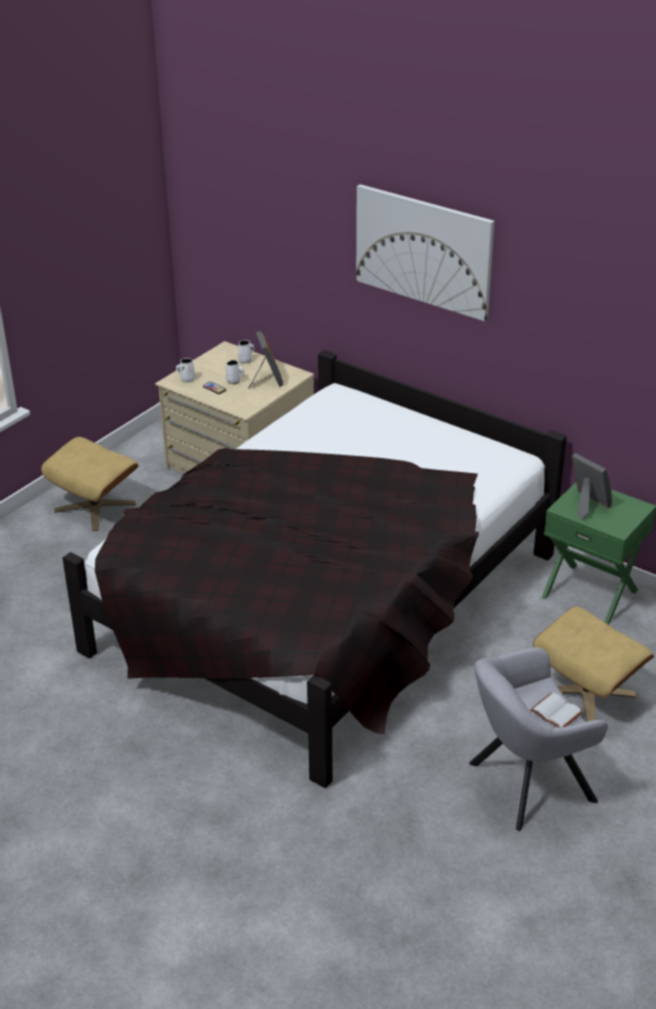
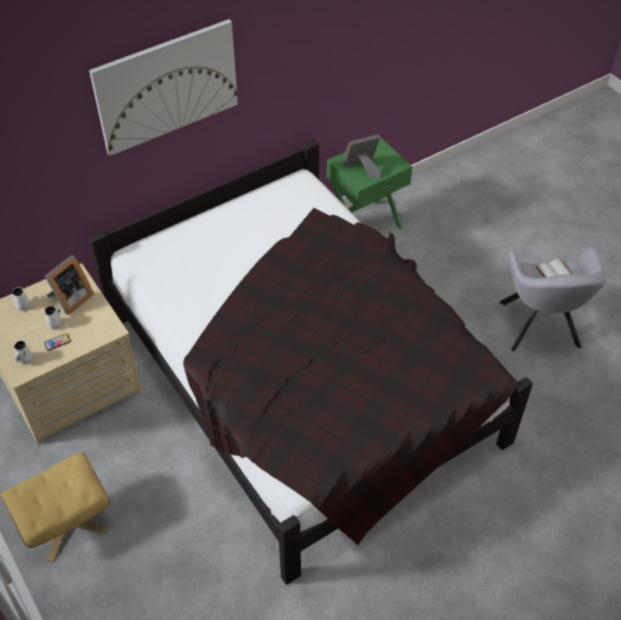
camera: 70 degrees left, 15 degrees up
picture frame [249,331,283,388] -> picture frame turned 120 degrees clockwise [45,255,94,315]
beige ottoman [533,606,654,721] -> none

